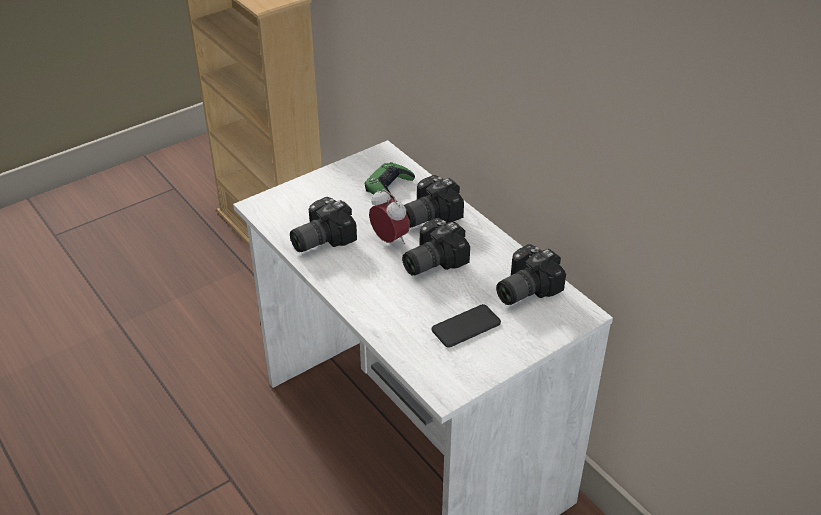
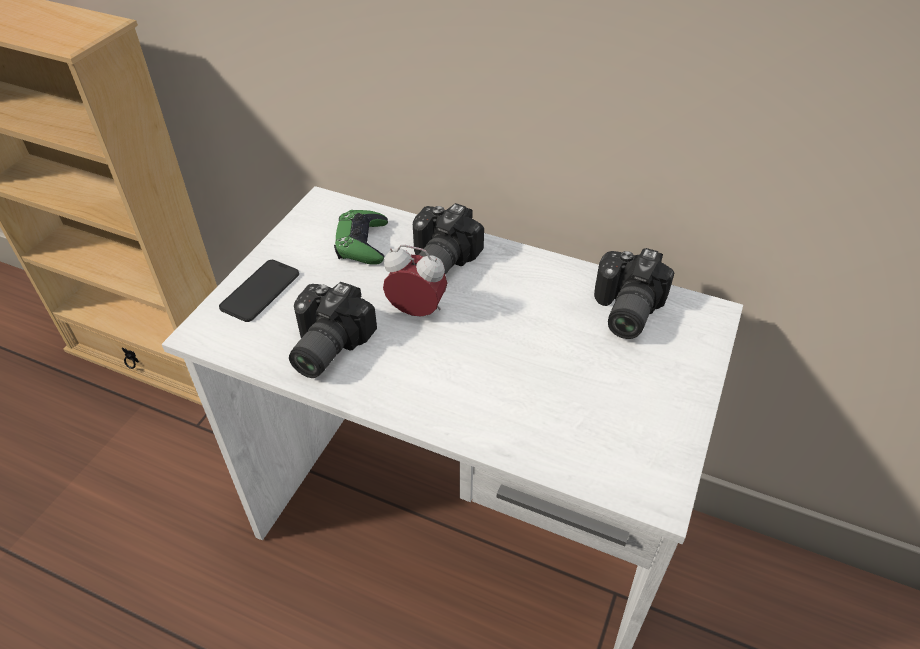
camera: 30 degrees left, 5 degrees up
camera [402,218,470,276] -> none
phone [432,304,501,347] -> phone moved to [219,260,299,322]

